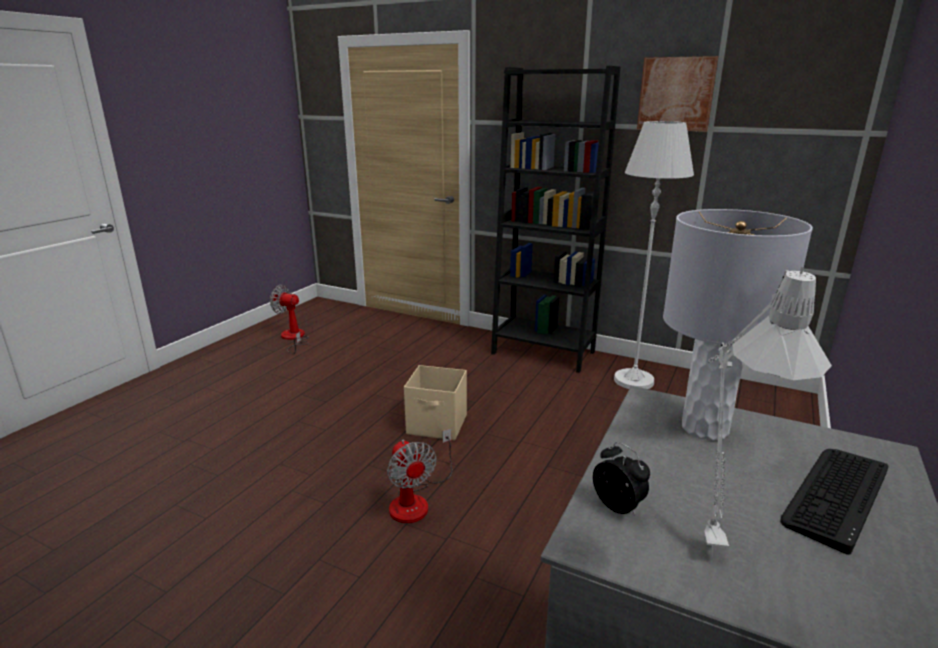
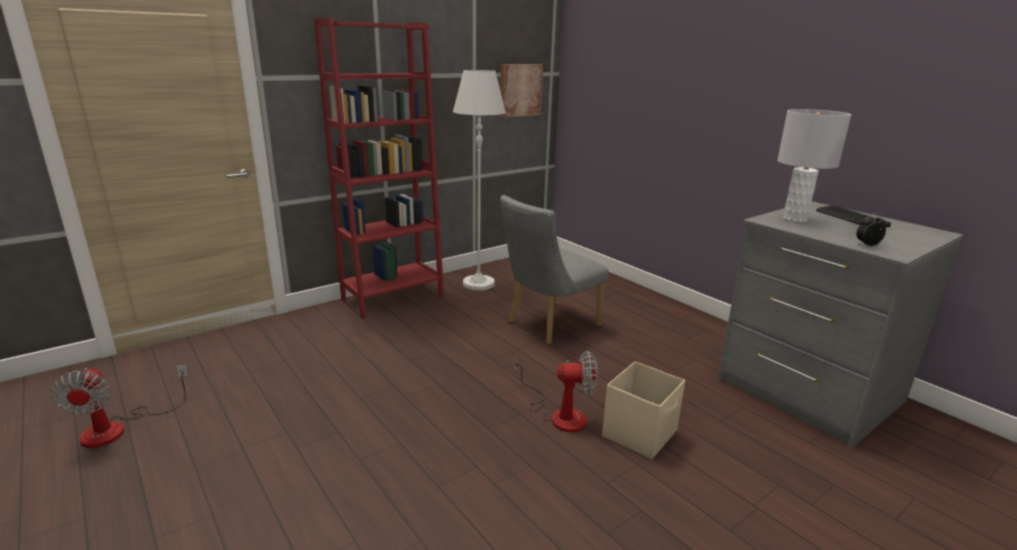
camera: 65 degrees left, 0 degrees up
fan [270,285,309,354] -> fan turned 60 degrees counterclockwise [51,365,189,448]
beige storage box [404,365,467,440] -> beige storage box moved to [602,361,685,459]
black bookcase [491,66,620,373] -> red bookcase [314,18,444,318]
picture [637,56,718,132] -> picture moved to [500,64,543,118]
grey table lamp [704,267,832,548] -> none
none -> grey chair [500,195,608,344]

